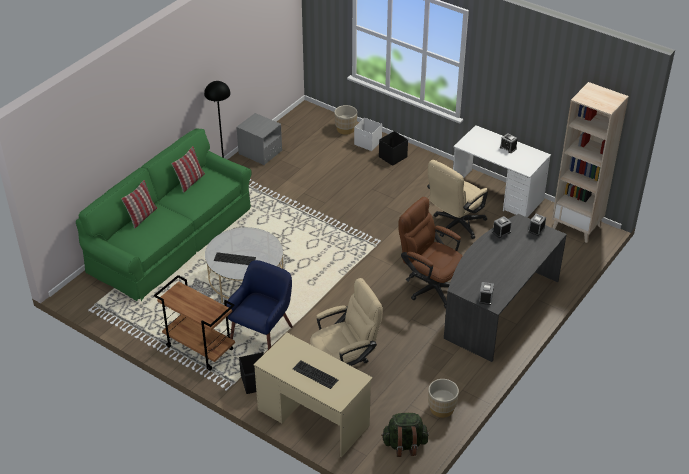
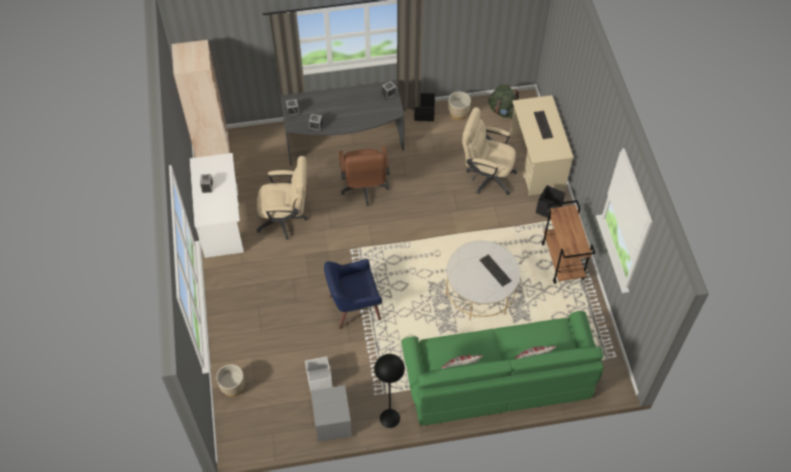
camera: 135 degrees left, 15 degrees up
blue armchair [227,260,293,350] -> blue armchair moved to [324,259,382,329]
white storage box [354,118,382,151] -> white storage box moved to [305,356,333,392]
black storage box [379,131,408,166] -> black storage box moved to [414,93,435,121]

